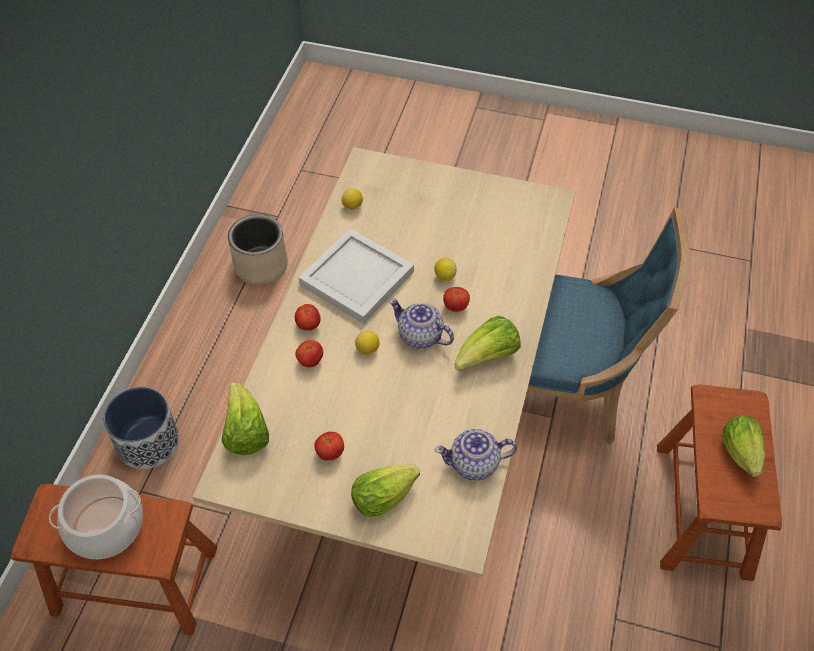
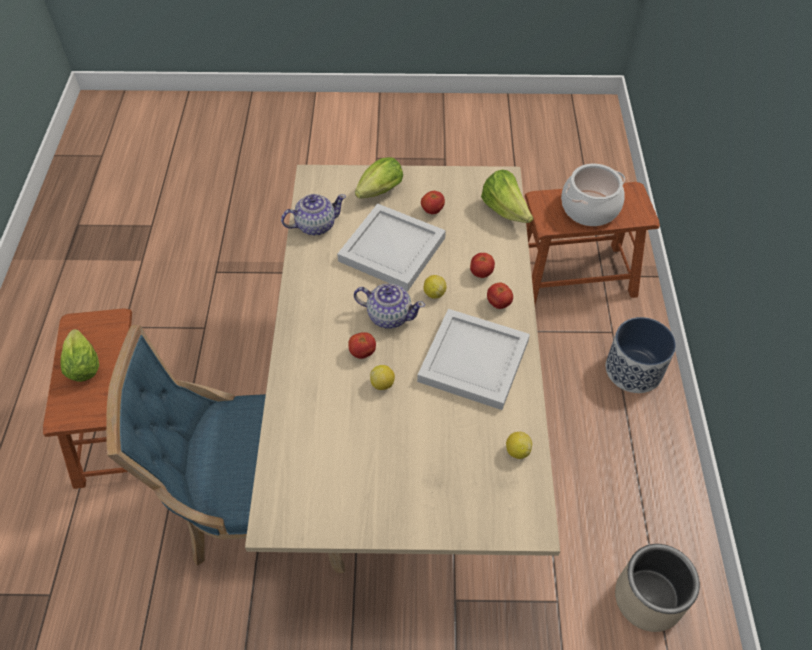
camera: 165 degrees right, 0 degrees up
lettuce [454,316,521,371] -> none
none -> white tray [337,203,446,291]

